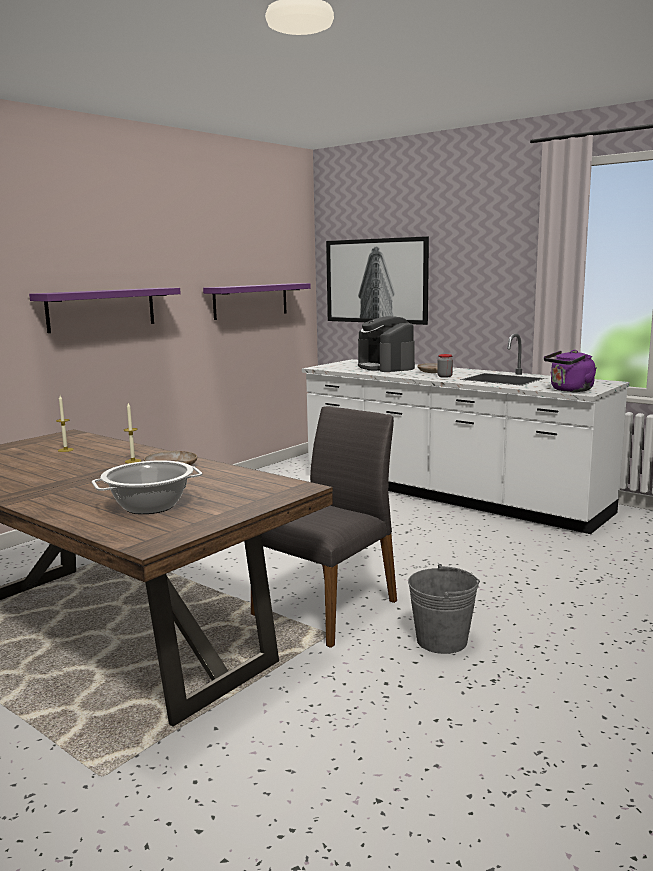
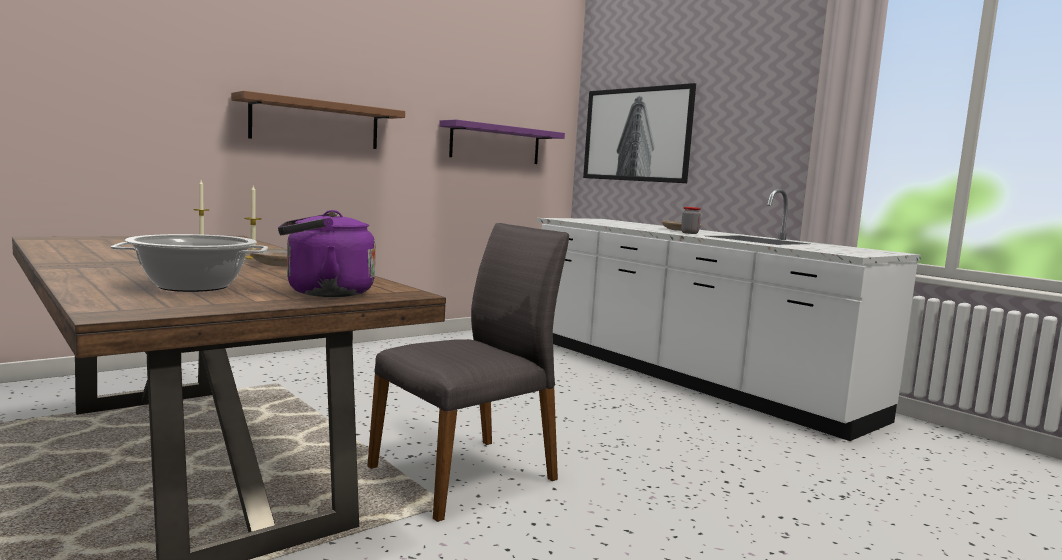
camera: 10 degrees right, 5 degrees down
purple shelf [29,288,181,333] -> brown shelf [231,91,405,149]
coffee machine [358,316,415,372] -> none
grey bucket [408,564,480,654] -> none
purple kettle [544,350,597,392] -> purple kettle moved to [278,210,376,297]

